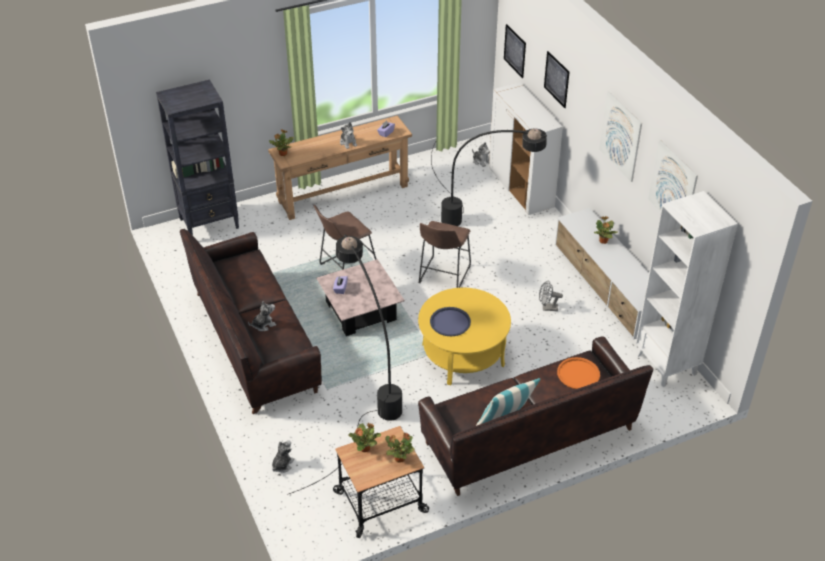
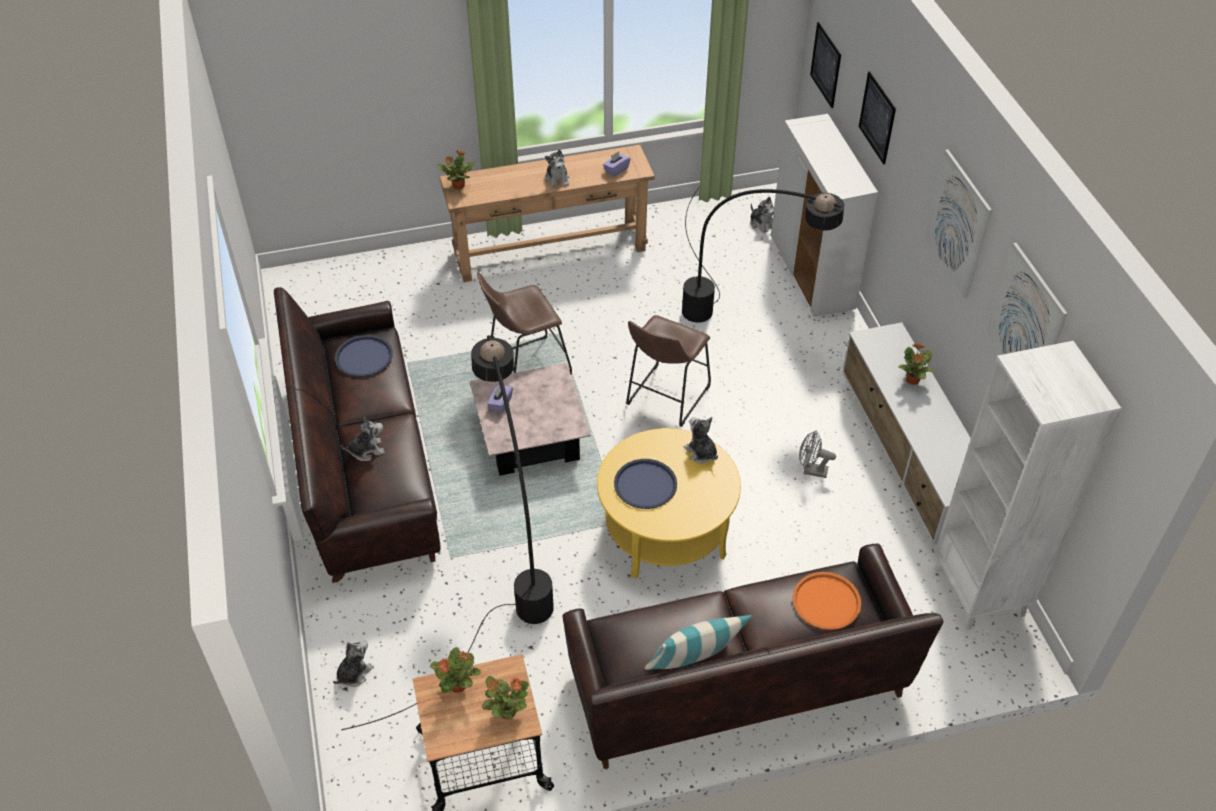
camera: 10 degrees right, 5 degrees up
black bookcase [156,79,239,235] -> none
none -> blue tray [335,335,393,377]
none -> plush toy [684,417,718,464]

